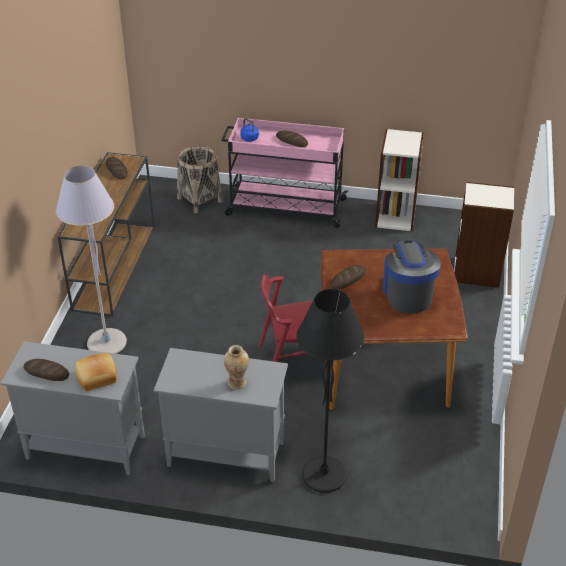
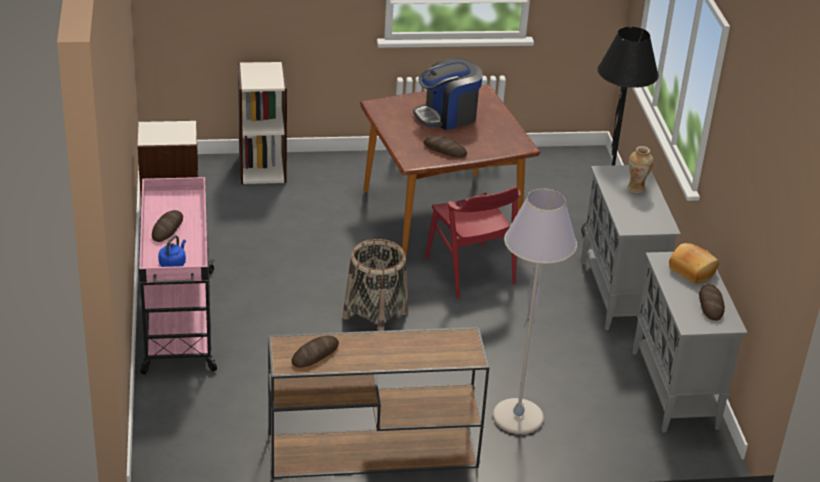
camera: 110 degrees left, 5 degrees down
basket [177,145,223,213] -> basket moved to [343,239,408,331]

